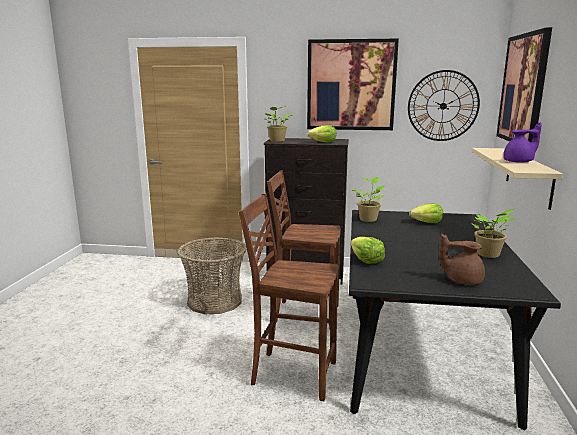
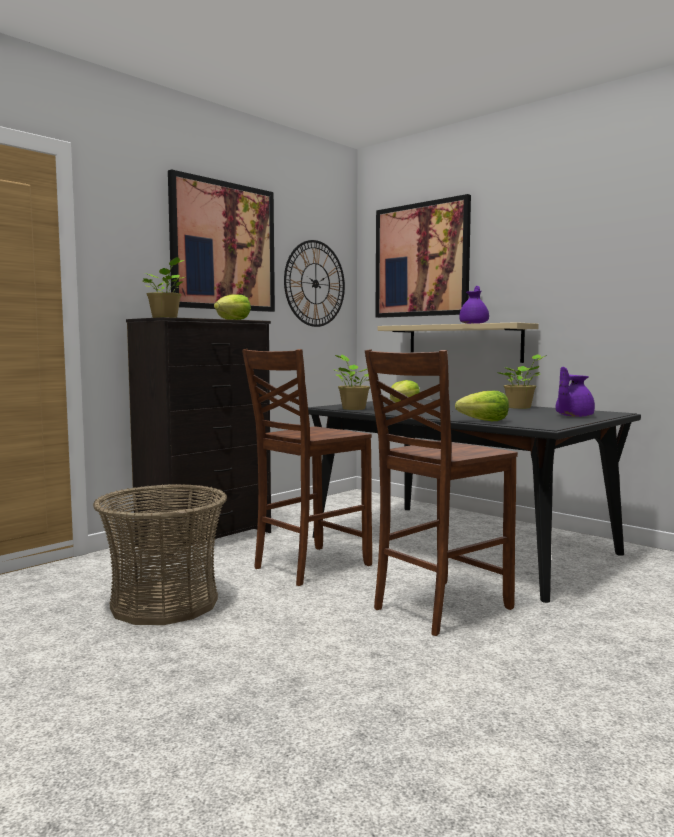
camera: 55 degrees left, 10 degrees down
brown teapot [439,233,485,285] -> purple teapot [556,367,595,417]

